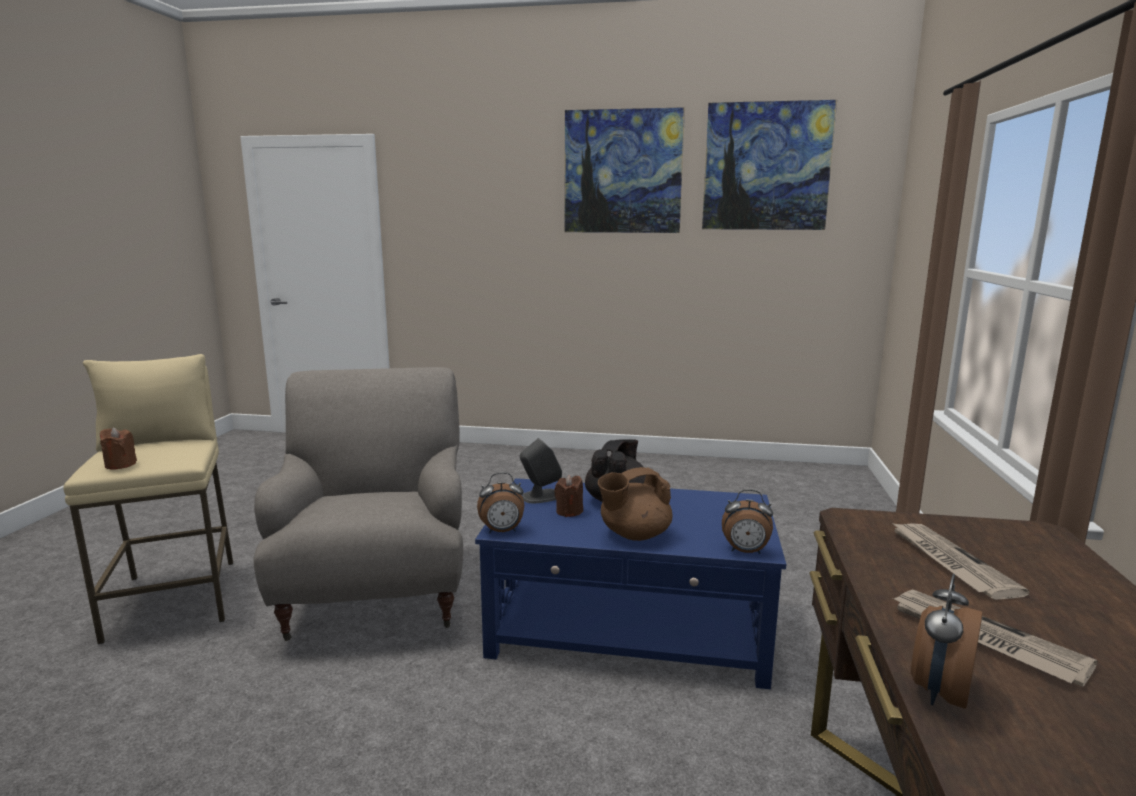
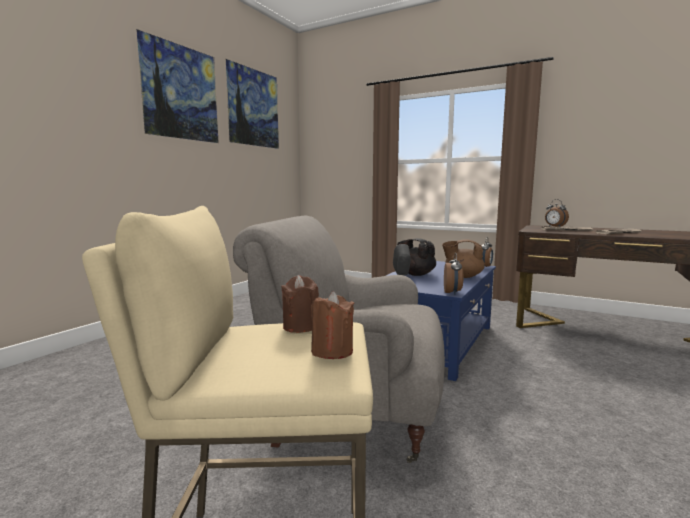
camera: 70 degrees left, 5 degrees down
brown candle [554,475,583,517] -> brown candle moved to [281,275,319,333]
brown teapot [598,467,673,541] -> brown teapot turned 105 degrees clockwise [442,239,485,278]
alarm clock [911,574,983,709] -> alarm clock moved to [545,199,569,227]

